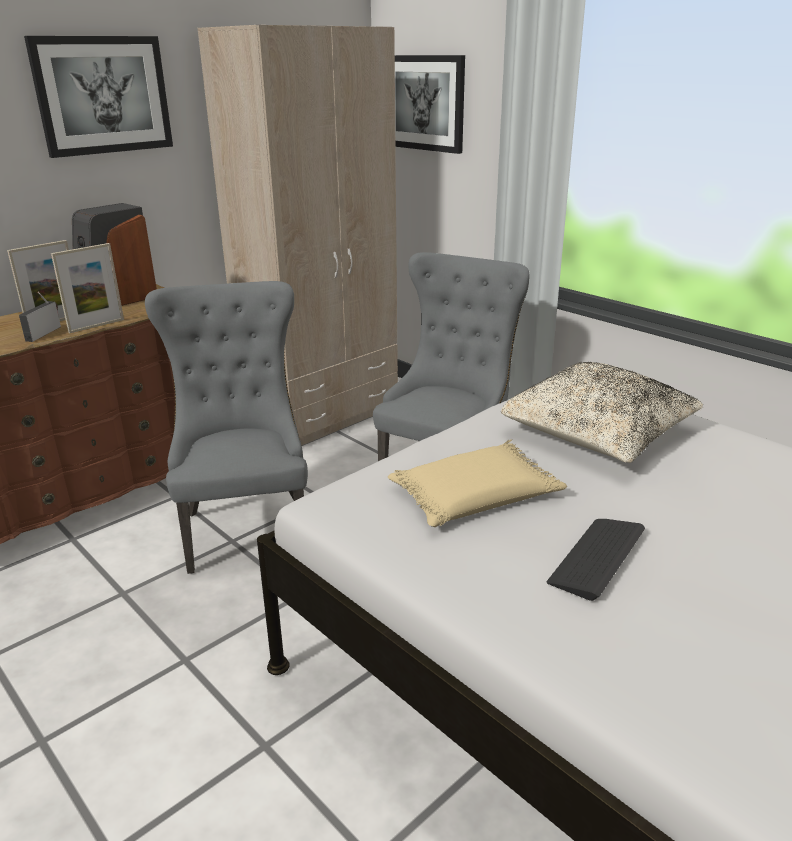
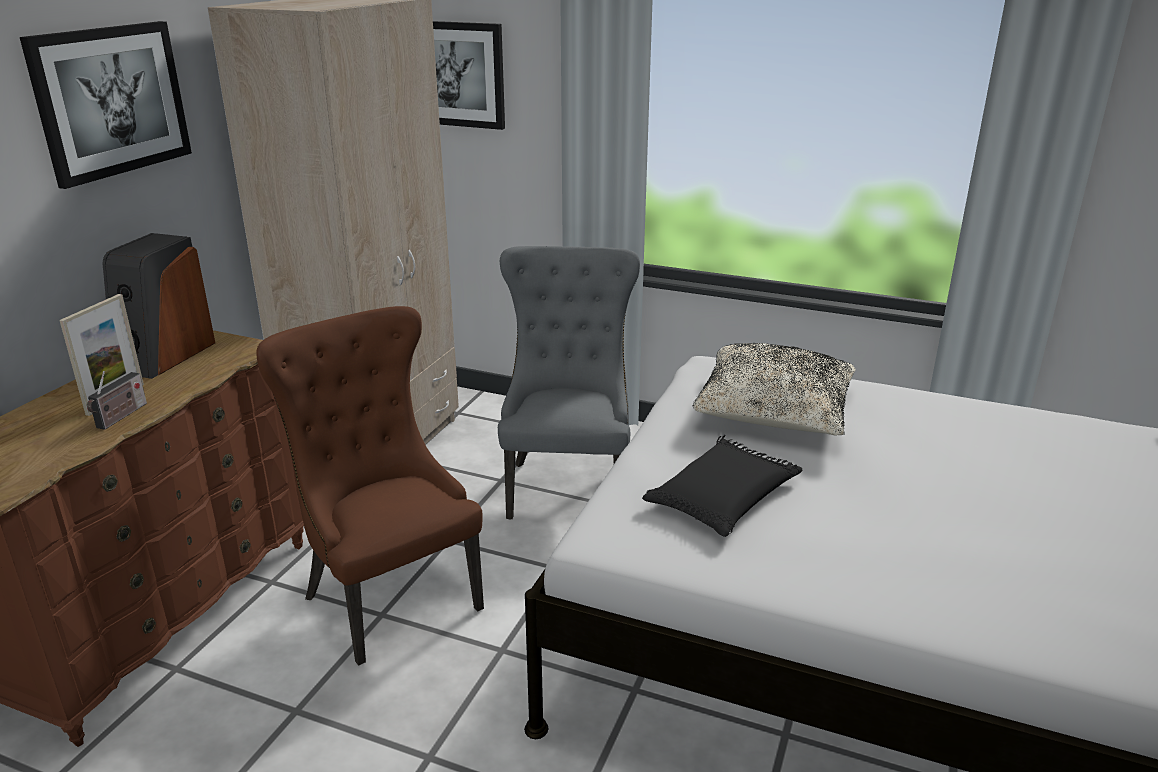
camera: 25 degrees left, 0 degrees up
radio [19,292,61,342] -> radio turned 150 degrees counterclockwise [87,371,147,430]
picture frame [51,243,124,333] -> none
grey chair [145,281,308,574] -> brown chair [256,306,484,666]
beige pillow [388,439,567,527] -> black pillow [642,435,802,537]
keyboard [547,519,645,601] -> none

